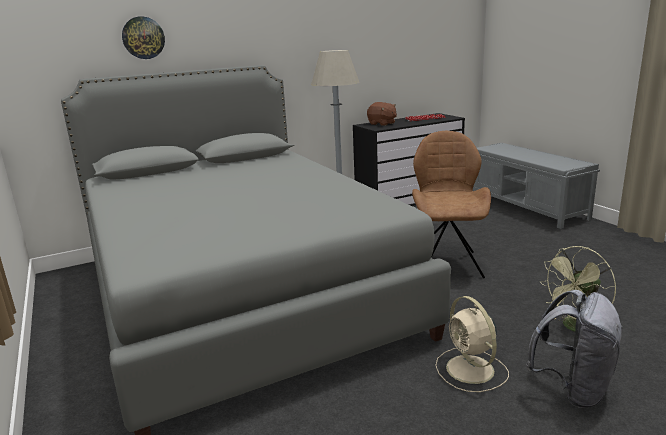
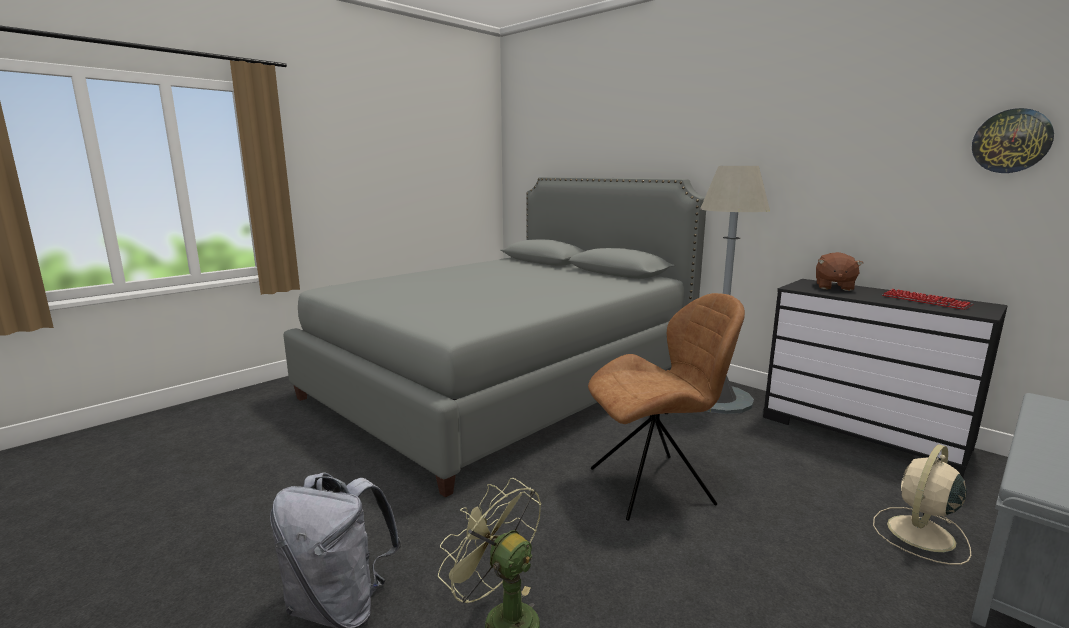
camera: 70 degrees right, 5 degrees down
wall clock [122,16,165,59] -> wall clock moved to [972,108,1054,173]
beige fan [435,296,509,392] -> beige fan moved to [873,444,971,565]

